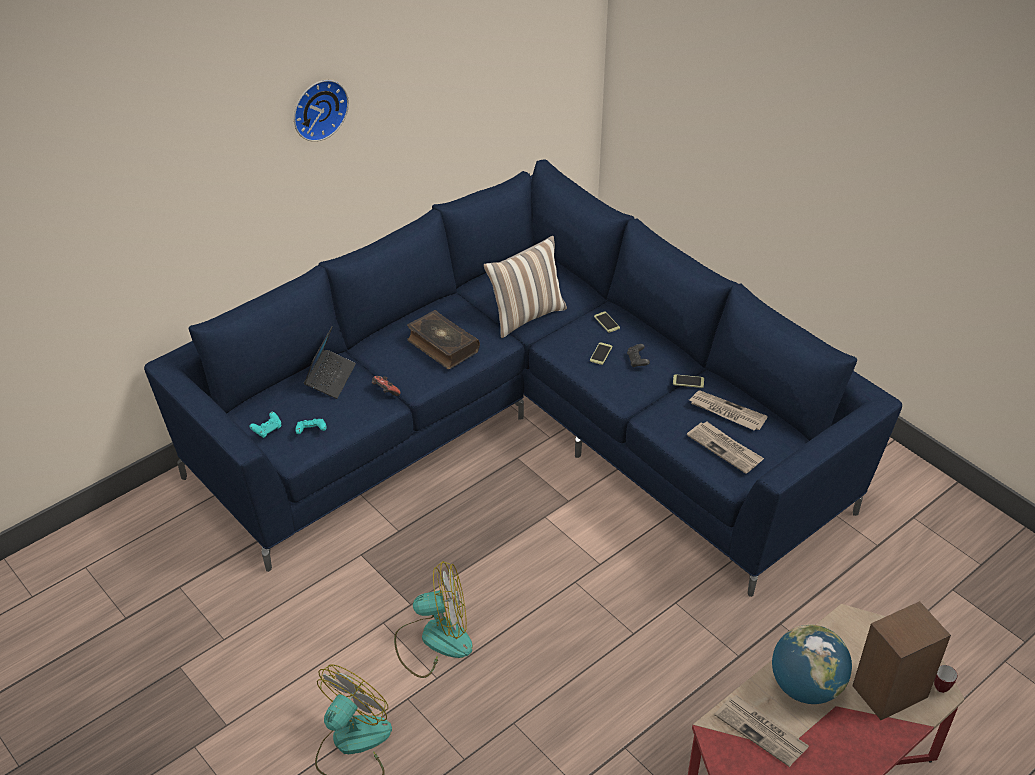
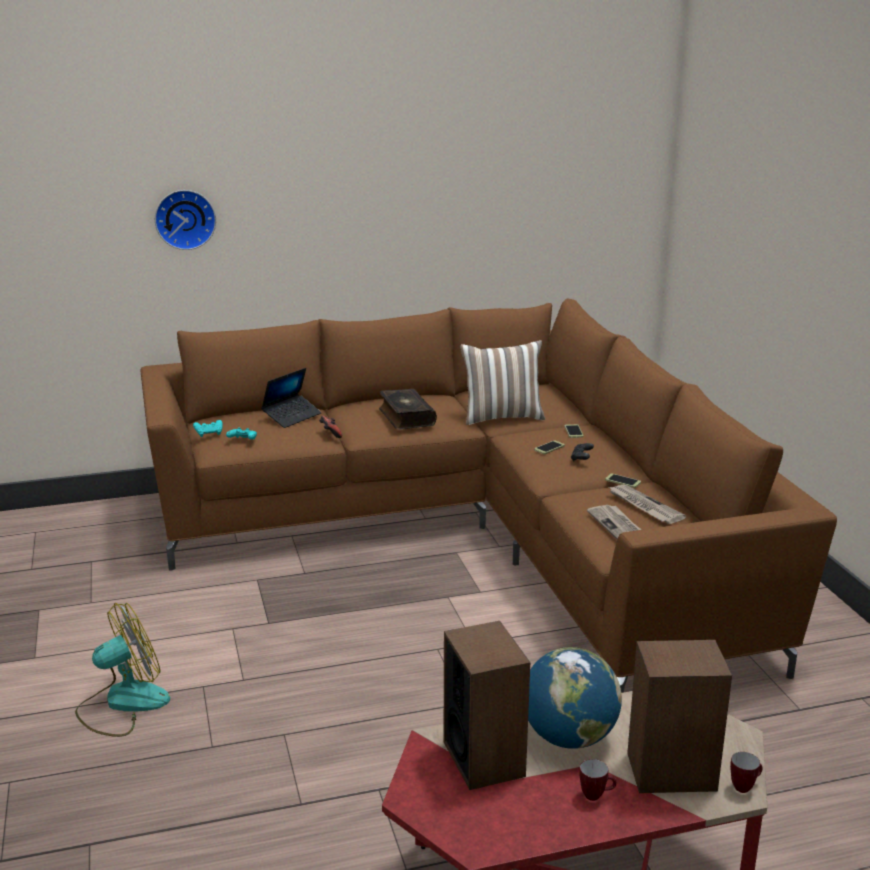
camera: 25 degrees right, 20 degrees down
blue sofa [144,159,902,597] -> brown sofa [141,298,837,693]
wall clock [294,80,349,142] -> wall clock moved to [155,190,216,250]
fan [394,561,473,678] -> none
newspaper [714,695,809,767] -> speaker [444,621,530,790]
none -> mug [580,759,616,801]

